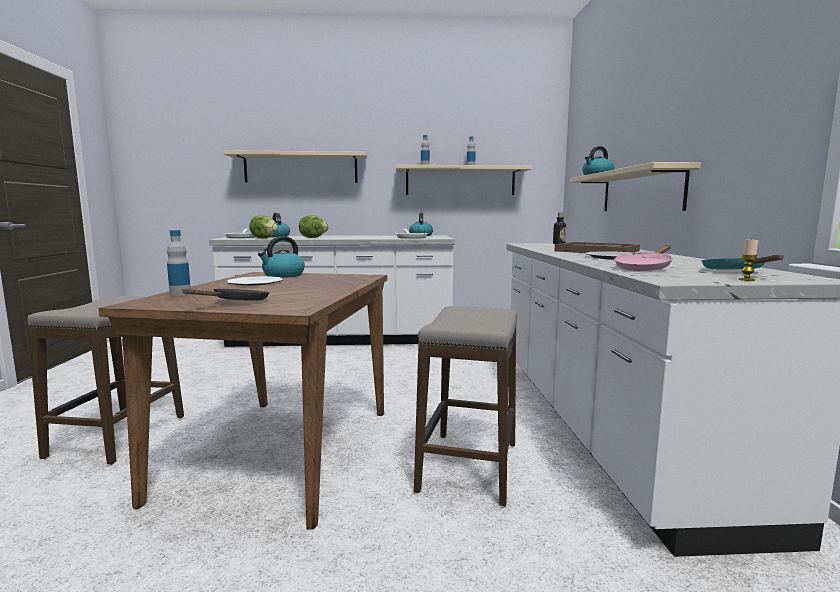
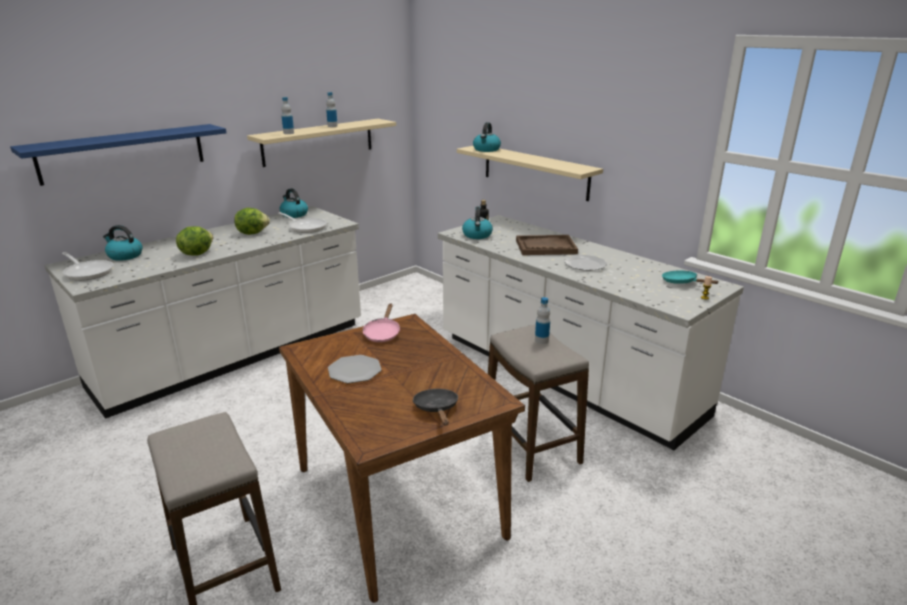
camera: 40 degrees left, 15 degrees up
bottle [167,230,191,296] -> bottle moved to [535,297,550,344]
beige shelf [223,151,367,183] -> blue shelf [10,124,226,186]
lettuce [249,215,278,238] -> lettuce moved to [234,208,270,235]
kettle [258,236,305,278] -> kettle moved to [462,207,493,239]
pink frying pan [615,245,672,271] -> pink frying pan moved to [363,303,400,342]

